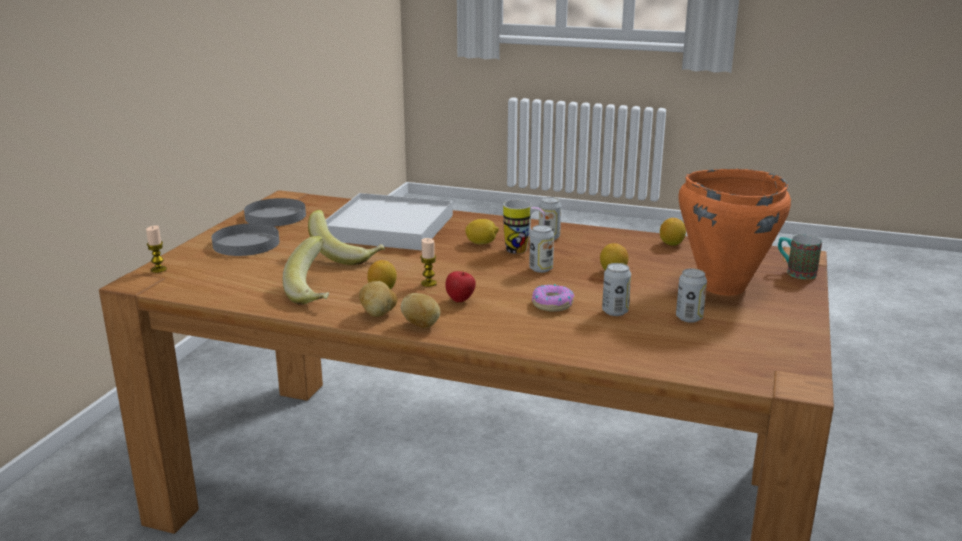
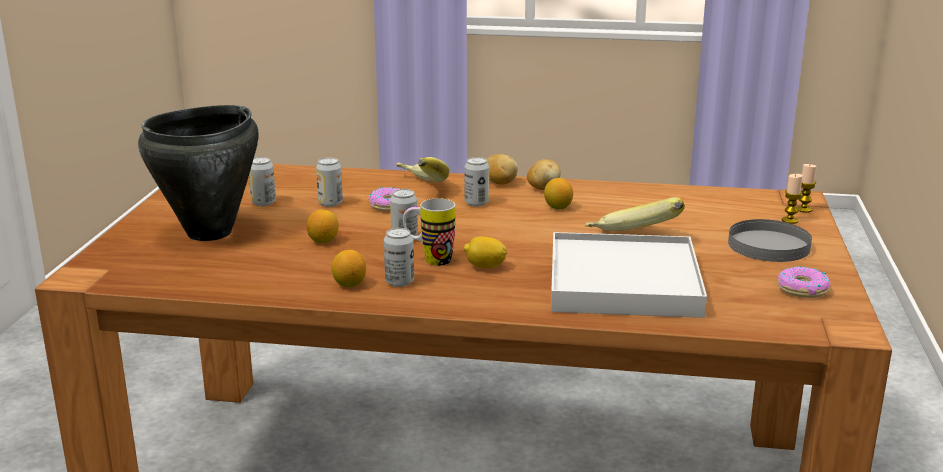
camera: 170 degrees right, 0 degrees up
grey plate [244,198,306,227] -> donut [778,266,831,298]
banana [283,236,329,305] -> banana moved to [396,157,450,182]
candle [420,238,437,287] -> candle moved to [782,174,803,224]
apple [445,271,476,302] -> can [464,157,489,207]
lemon [660,218,686,246] -> lemon moved to [331,250,366,287]
orange cooking pot [678,169,791,295] -> black cooking pot [138,105,259,241]
mug [778,235,822,279] -> none

